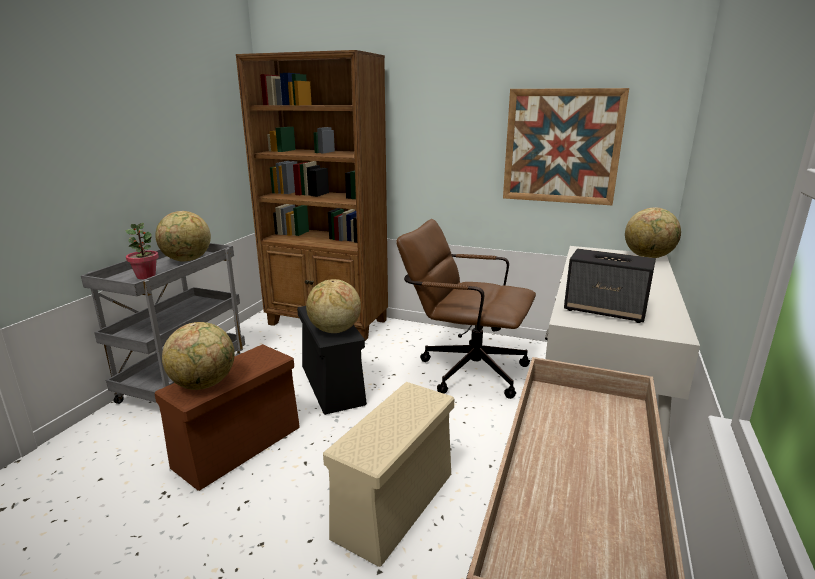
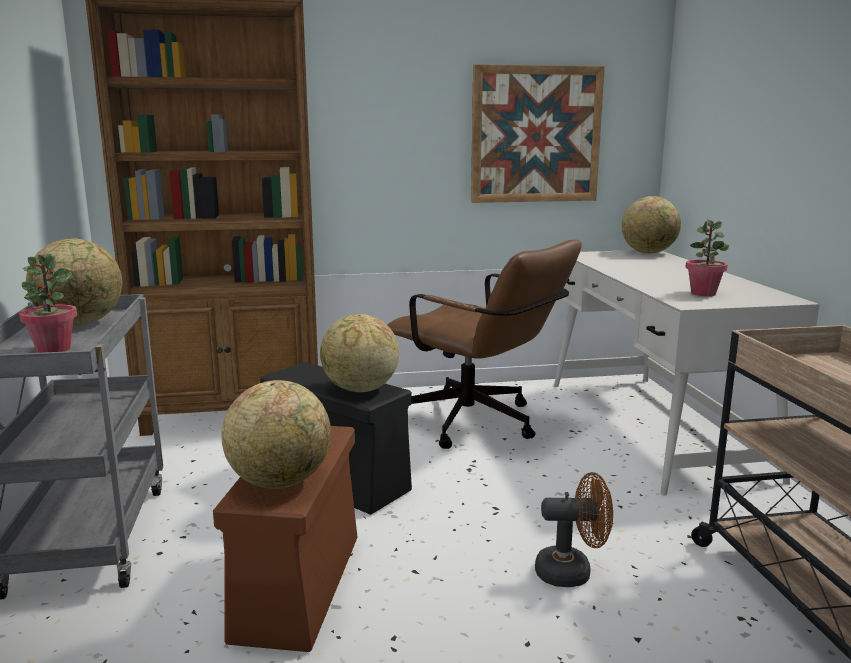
camera: 30 degrees left, 5 degrees down
beige storage box [323,382,454,567] -> brown fan [535,472,613,587]
brown office chair [396,219,536,399] -> brown office chair turned 135 degrees counterclockwise [387,240,582,449]
speaker [564,249,656,323] -> potted plant [685,219,729,296]

